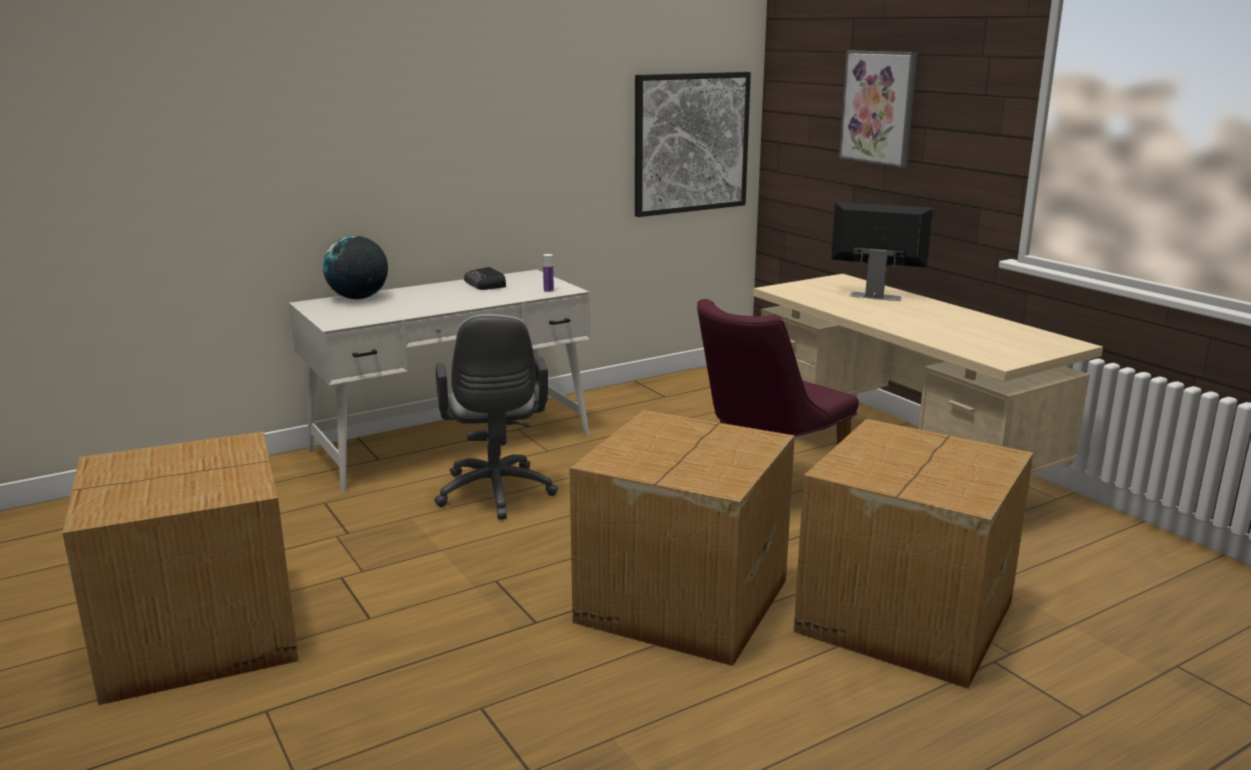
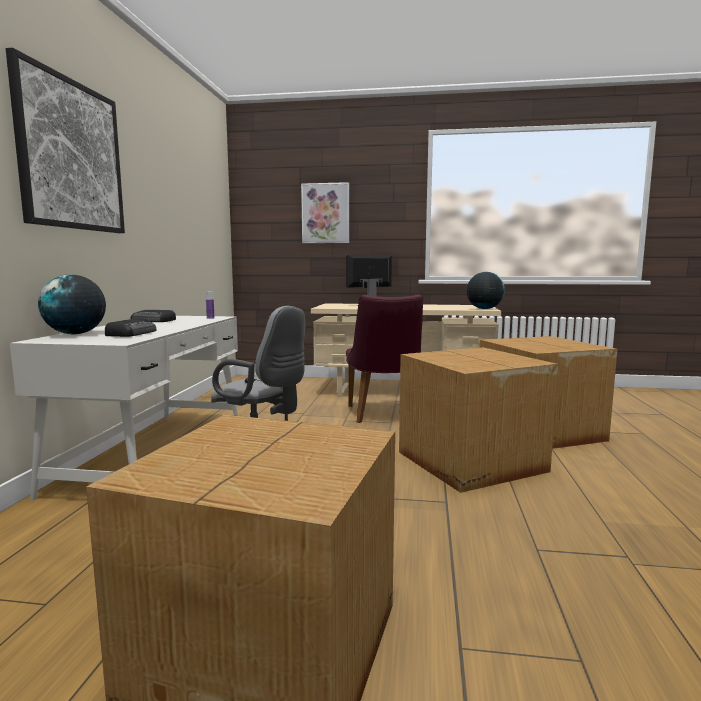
camera: 50 degrees left, 10 degrees down
picture [635,72,751,217] -> picture moved to [6,48,125,233]
none -> radio [105,319,156,337]
none -> globe [467,272,505,309]

